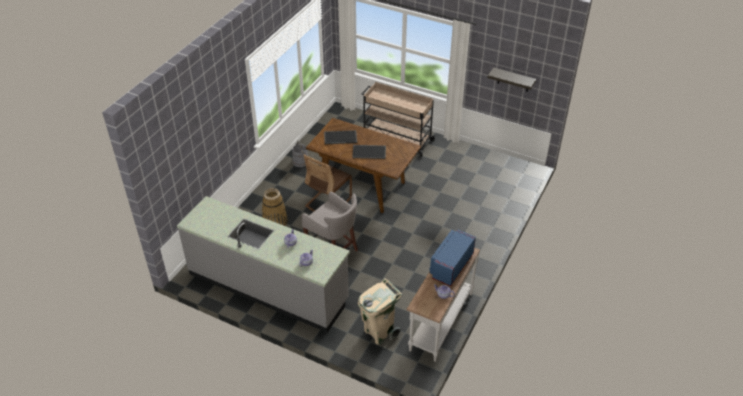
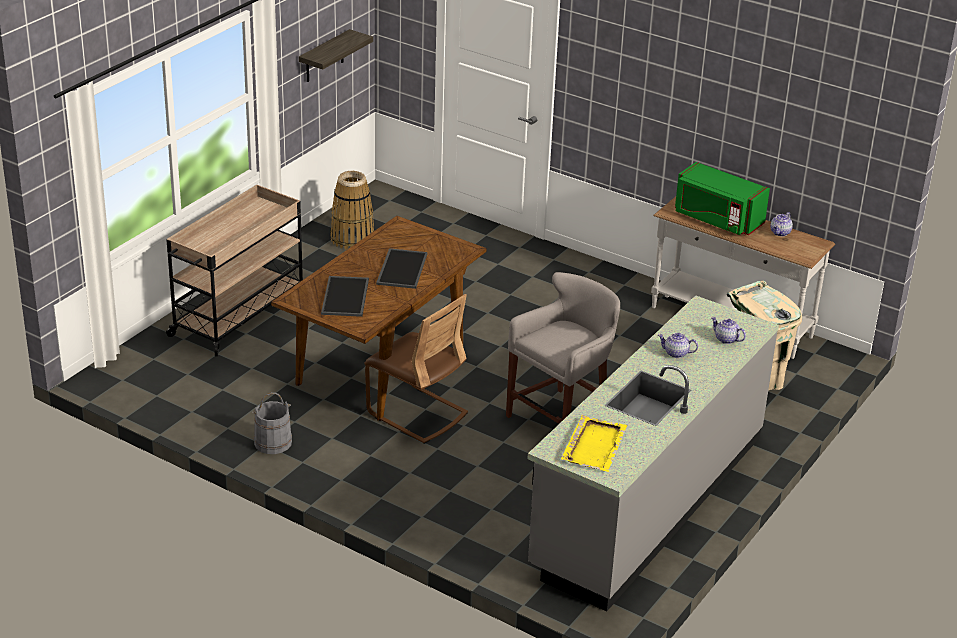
camera: 85 degrees left, 10 degrees down
basket [262,188,288,226] -> basket moved to [330,171,375,250]
blue microwave [429,229,476,286] -> green microwave [675,162,770,235]
none -> yellow tray [561,415,627,472]

